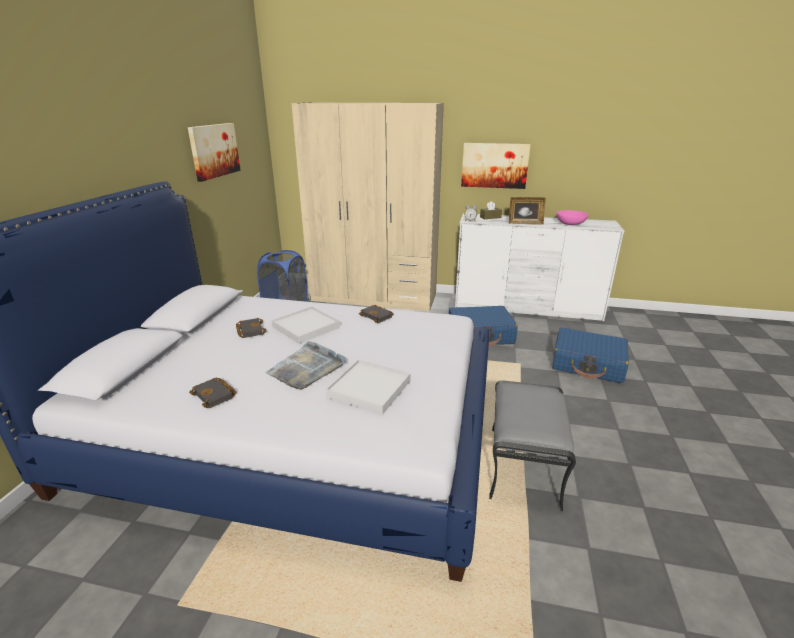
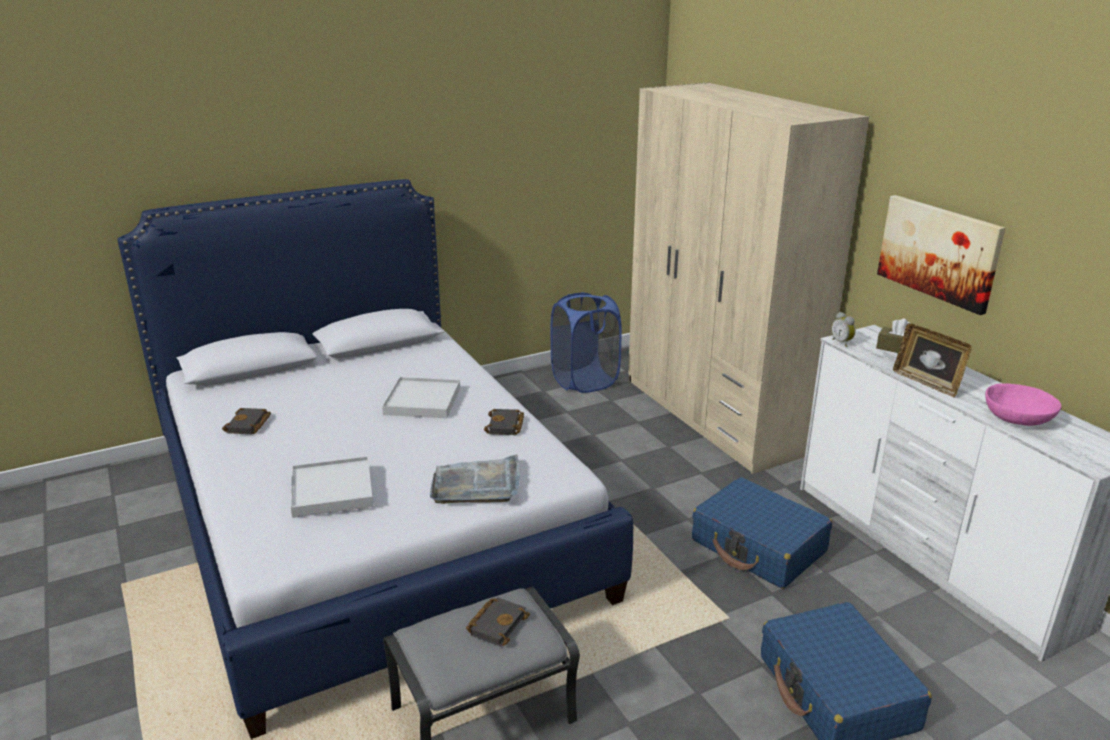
camera: 50 degrees right, 0 degrees up
picture [188,123,240,182] -> none
black book [236,318,266,338] -> black book moved to [466,597,530,646]
grey tray [265,341,346,390] -> grey tray moved to [430,454,520,504]

